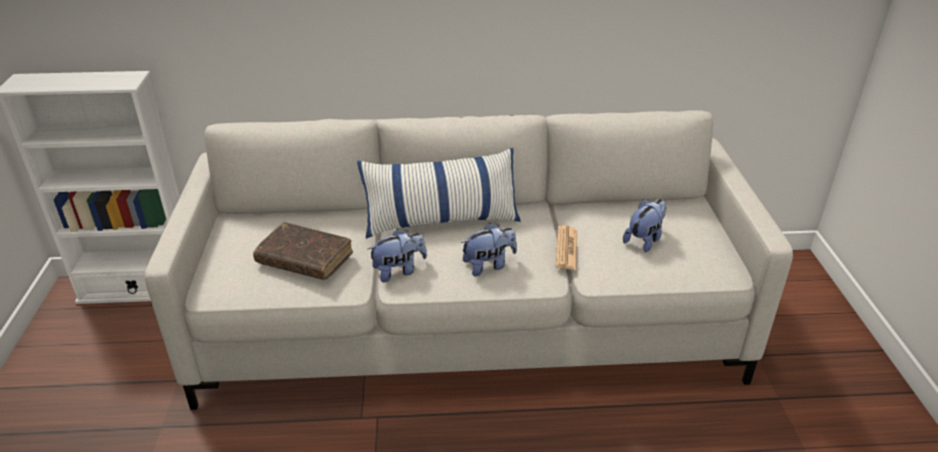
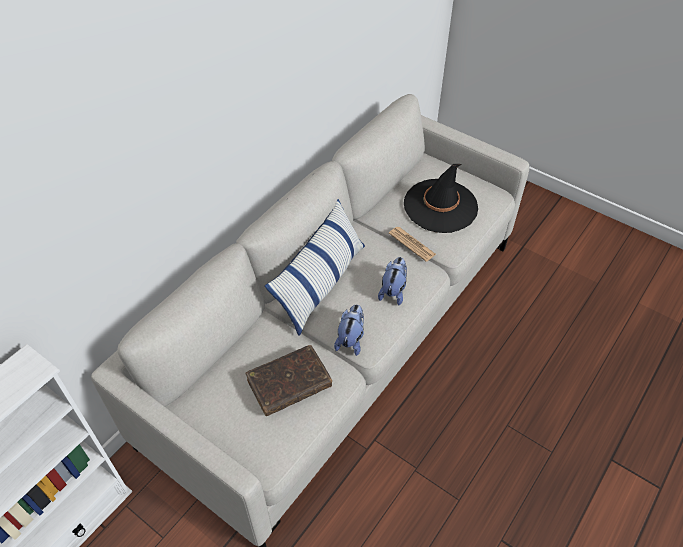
camera: 50 degrees left, 15 degrees up
plush toy [623,199,666,252] -> black hat [404,164,478,233]

